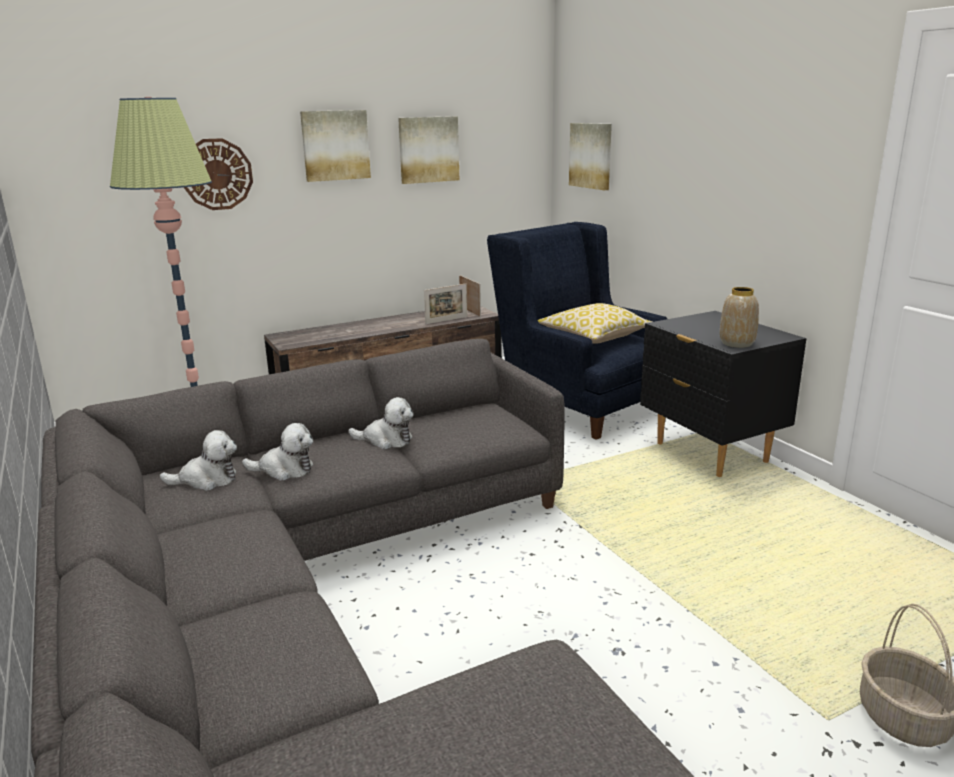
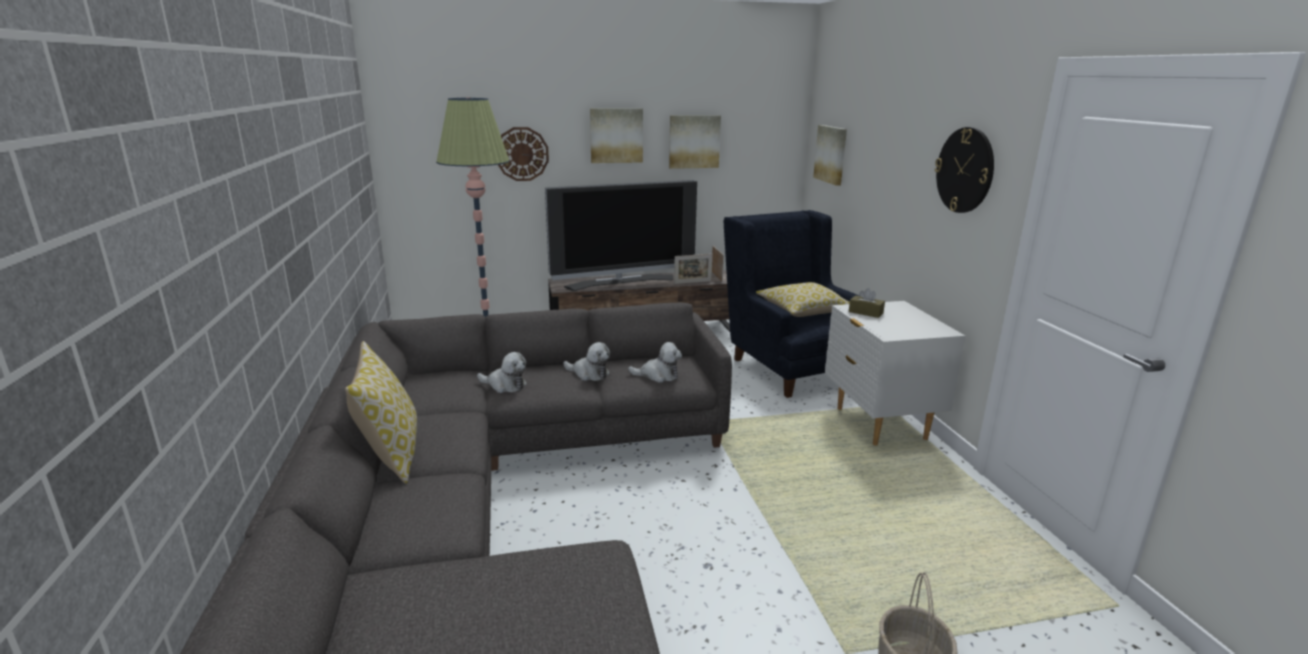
camera: 15 degrees right, 0 degrees up
plush toy [160,430,237,491] -> plush toy moved to [628,342,682,383]
black nightstand [640,311,806,477] -> white nightstand [825,301,965,446]
vase [720,287,759,348] -> none
none -> pillow [345,341,417,484]
none -> television [545,180,697,291]
none -> brown tissue box [849,288,885,318]
none -> wall clock [935,127,994,213]

